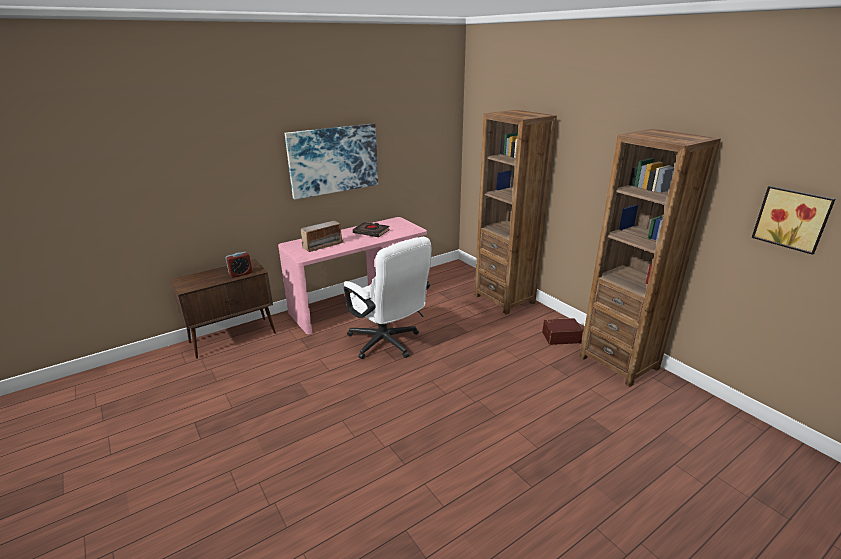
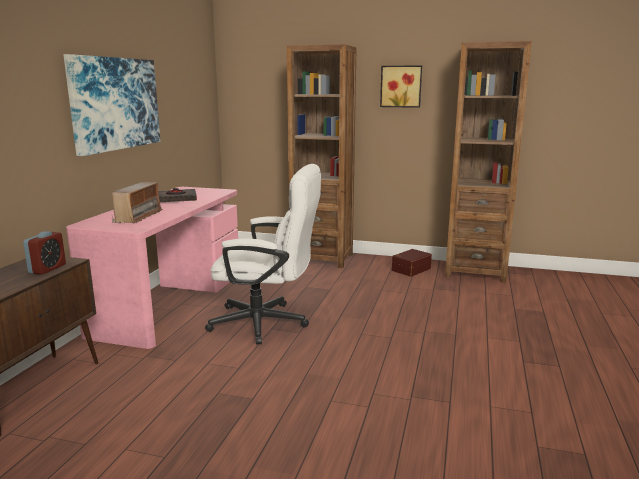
camera: 40 degrees left, 10 degrees down
picture [752,186,835,255] -> picture moved to [380,65,422,108]

